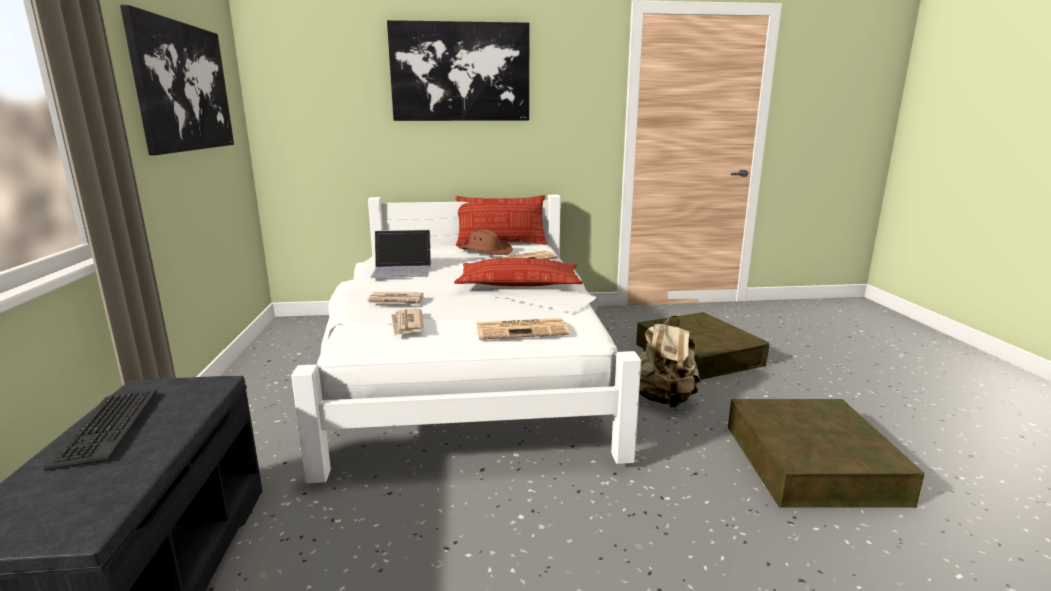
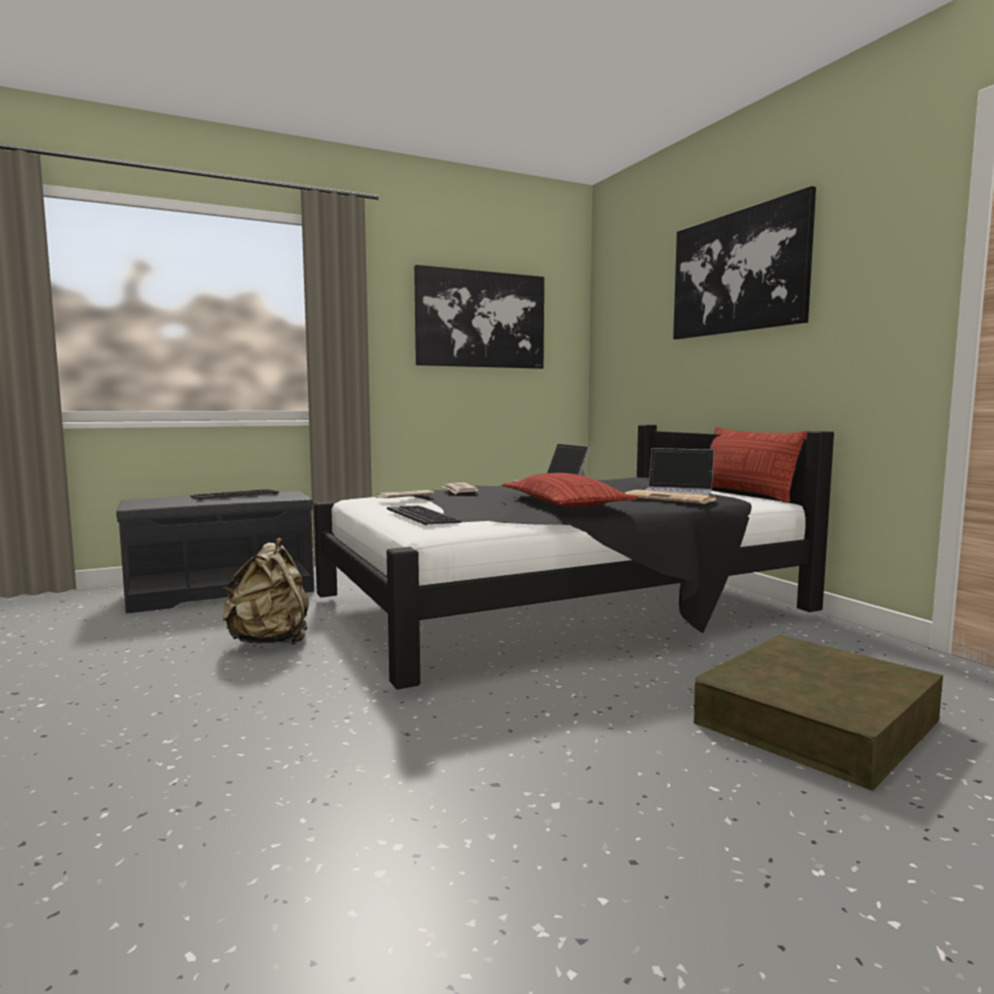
camera: 70 degrees right, 10 degrees down
white bed [291,195,641,483] -> black bed [314,425,834,690]
brown hat [458,229,513,255] -> laptop [646,448,714,495]
newspaper [477,318,569,340] -> keyboard [387,506,462,525]
beige backpack [639,315,700,408] -> beige backpack moved to [223,538,309,645]
brown storage box [728,399,925,508] -> none

